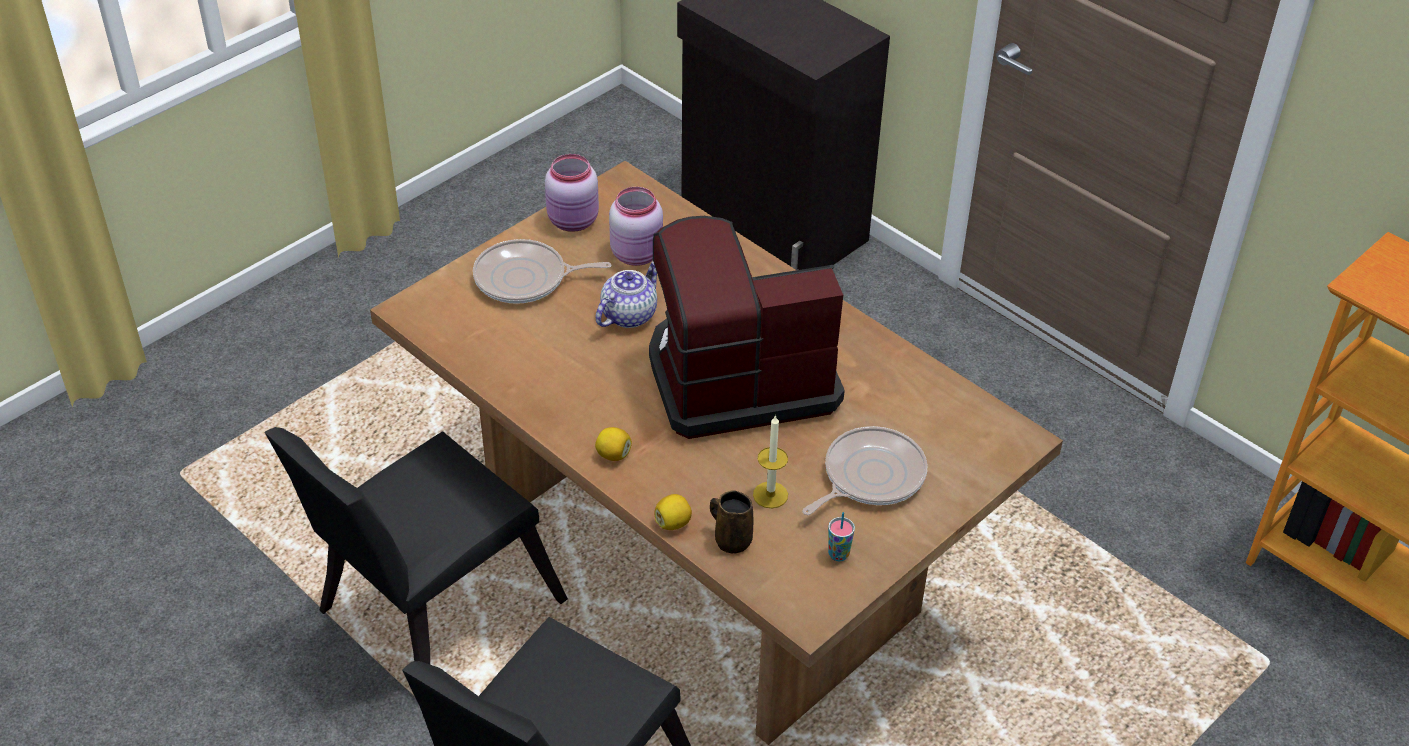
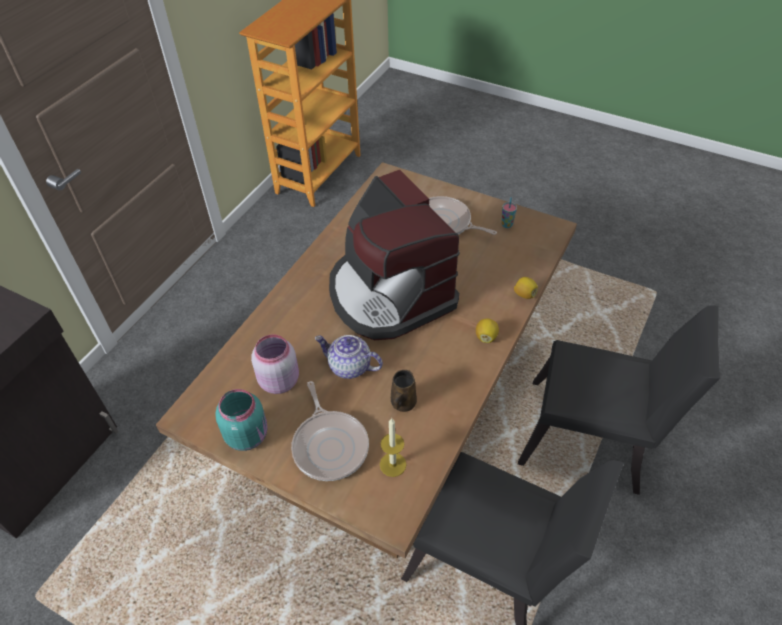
camera: 105 degrees left, 5 degrees up
pink jar [545,154,599,232] -> turquoise jar [215,389,268,451]
brown mug [710,490,754,553] -> brown mug moved to [391,370,417,412]
candle [753,415,788,508] -> candle moved to [380,418,407,477]

